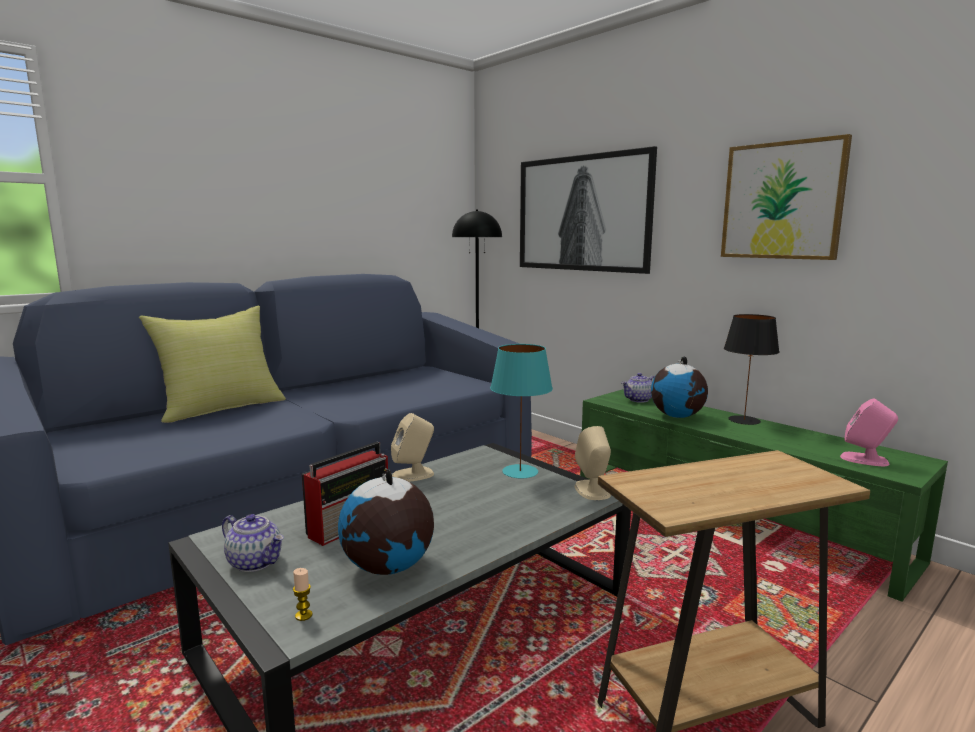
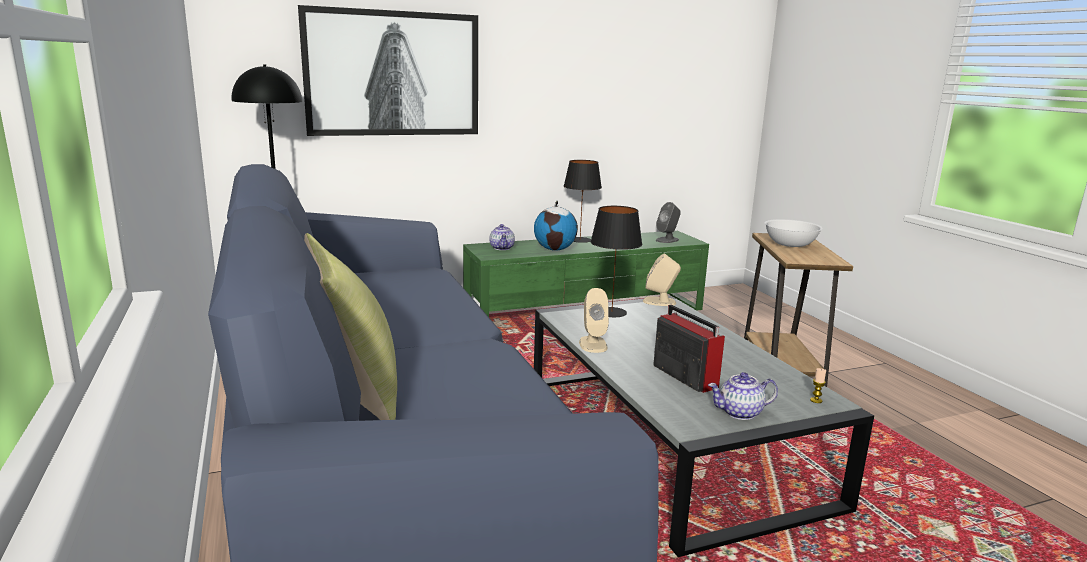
camera: 70 degrees left, 5 degrees up
teapot [222,514,284,572] -> teapot turned 150 degrees counterclockwise [708,372,778,420]
globe [338,468,434,575] -> none
turquoise table lamp [490,344,553,479] -> black table lamp [590,206,642,317]
picture [721,134,852,260] -> none
pink speaker [840,398,898,466] -> grey speaker [656,202,681,243]
none -> white bowl [765,219,823,247]

